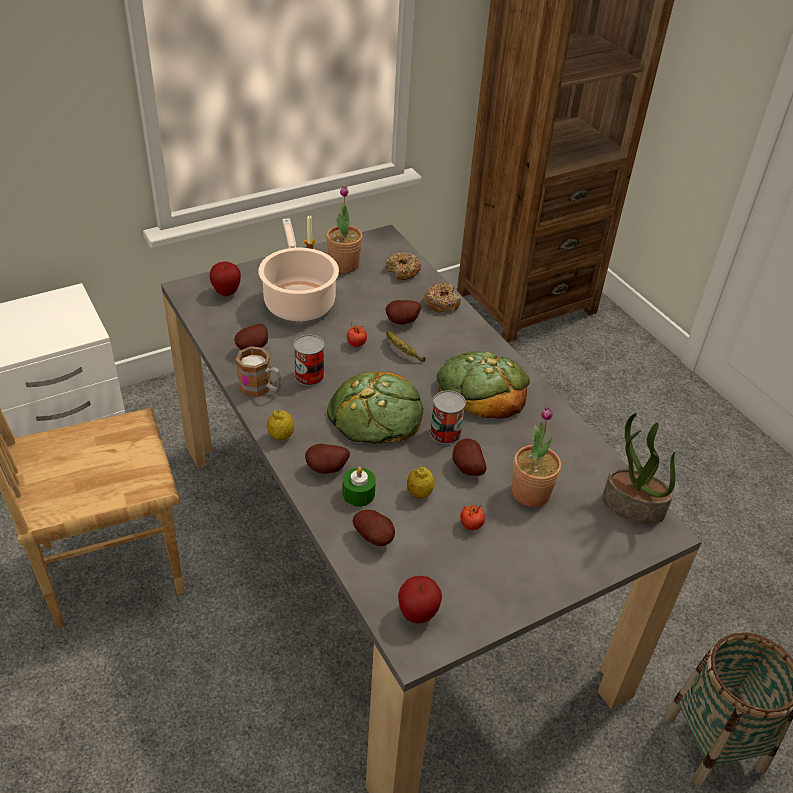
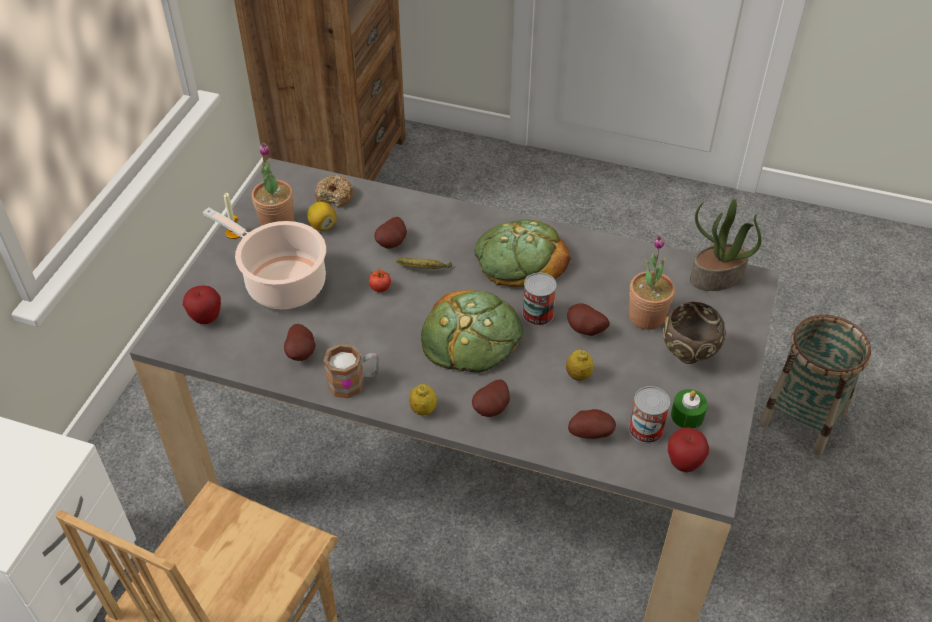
camera: 40 degrees left, 5 degrees up
can [294,334,325,386] -> can moved to [629,386,670,444]
green candle [342,467,376,507] -> green candle moved to [671,389,708,429]
donut [424,283,461,313] -> none
tomato [460,505,485,530] -> none
none -> lemon [307,202,337,231]
none -> brown bowl [663,302,726,364]

